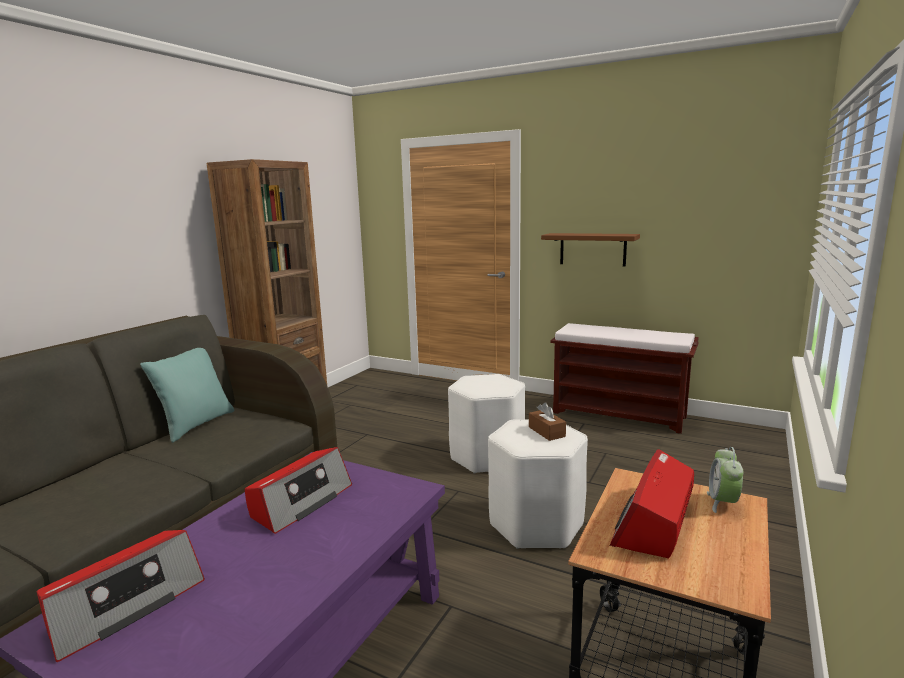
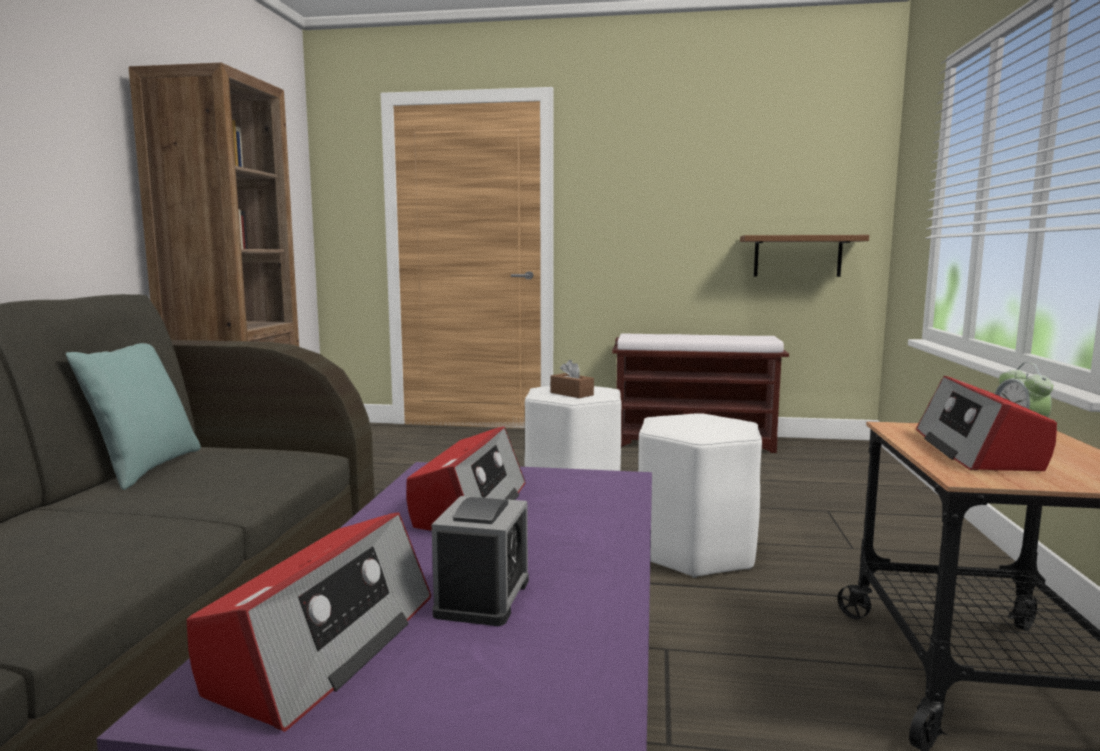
camera: 20 degrees left, 5 degrees down
brown tissue box [529,402,566,441] -> brown tissue box moved to [550,360,594,398]
brown shelf [541,233,640,267] -> brown shelf moved to [740,235,869,277]
none -> alarm clock [432,496,529,626]

